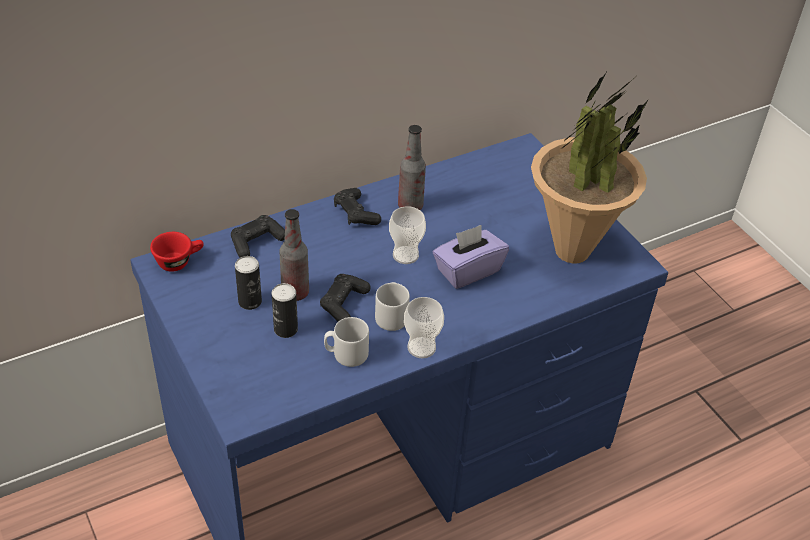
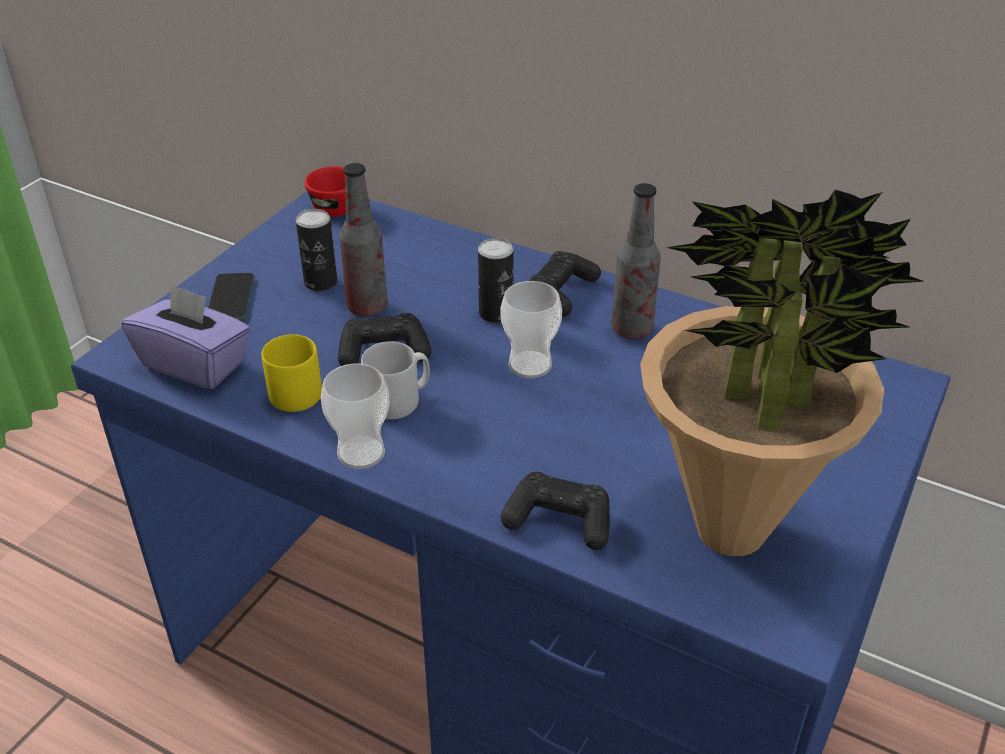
camera: 60 degrees right, 5 degrees down
black game controller [231,215,285,258] -> black game controller moved to [501,472,610,550]
can [272,283,298,338] -> can moved to [478,238,514,323]
grey mug [324,317,369,367] -> yellow mug [261,334,322,412]
purple tissue box [433,225,509,289] -> purple tissue box moved to [122,283,251,389]
none -> phone [208,273,255,320]

